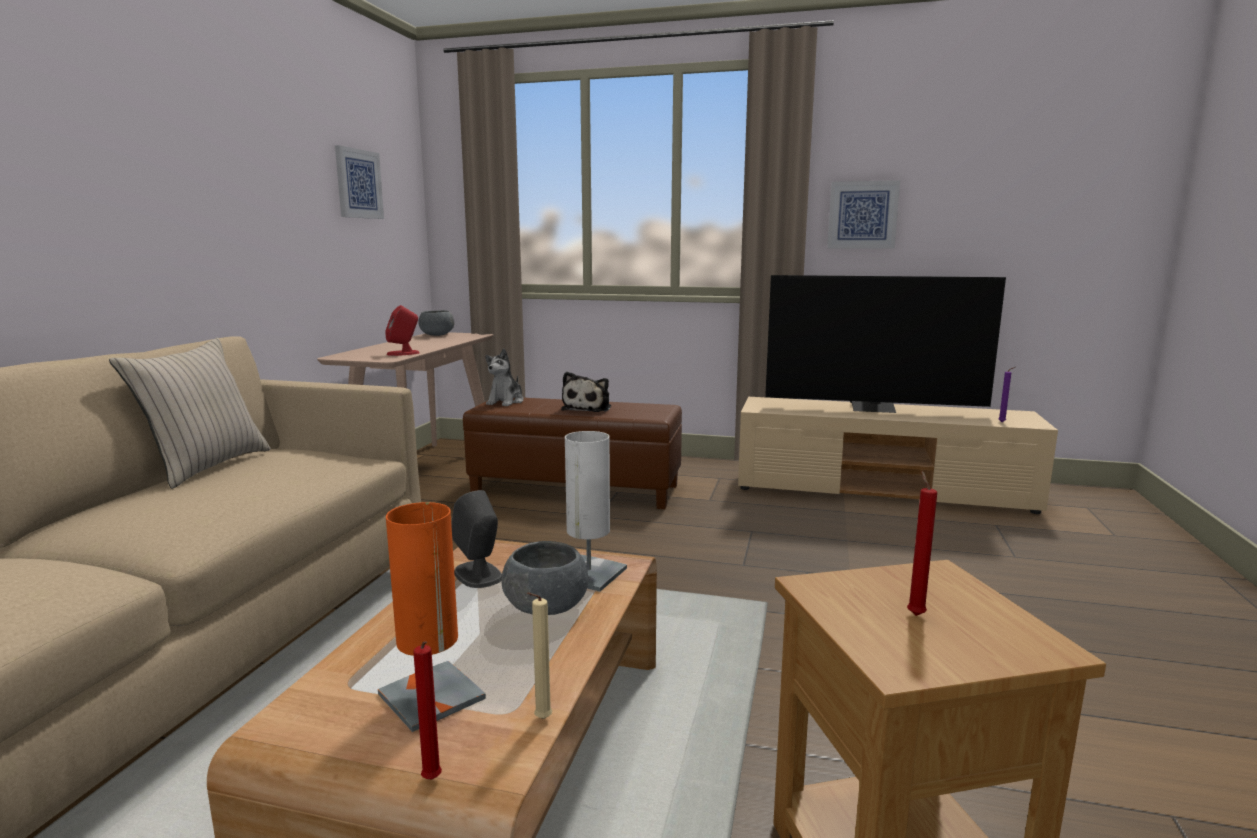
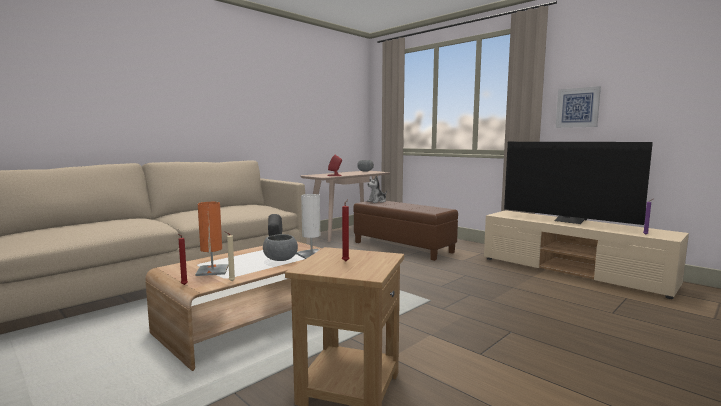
camera: 30 degrees right, 5 degrees down
beige pillow [109,338,270,489] -> none
picture [335,145,384,219] -> none
plush toy [561,372,611,412] -> none

